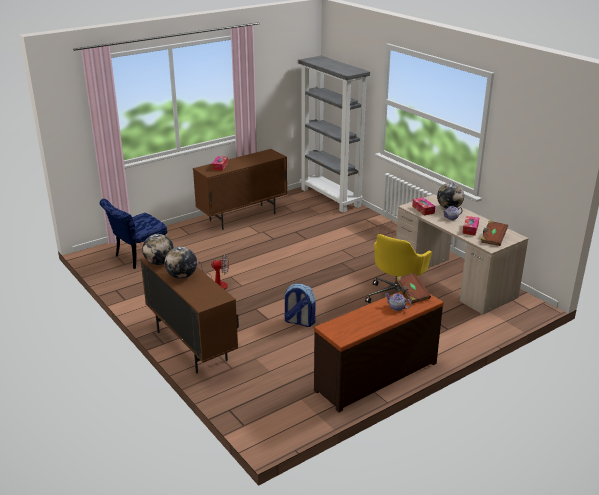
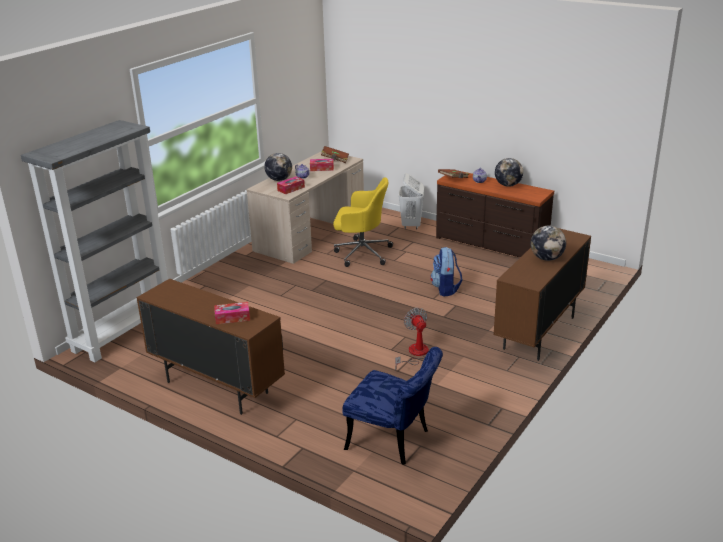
camera: 110 degrees left, 0 degrees up
globe [142,234,174,265] -> globe moved to [495,158,523,187]
none -> white laundry basket [399,173,424,230]

